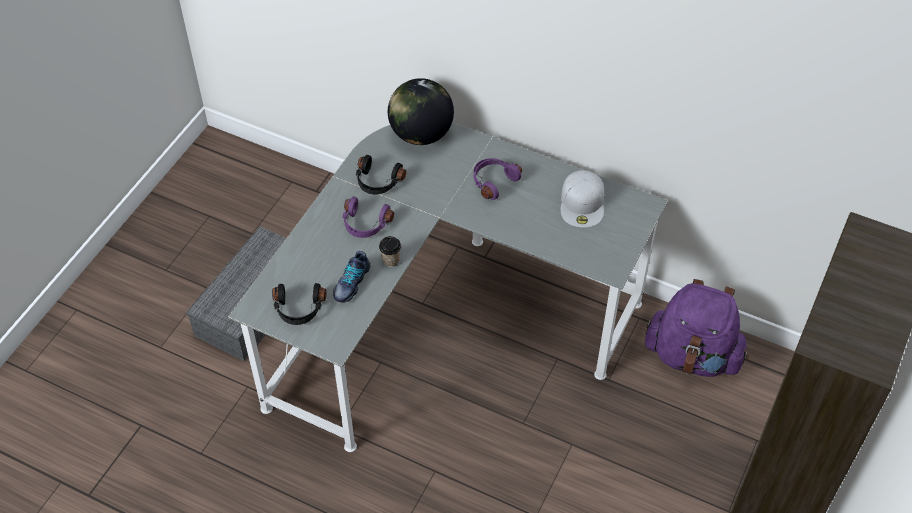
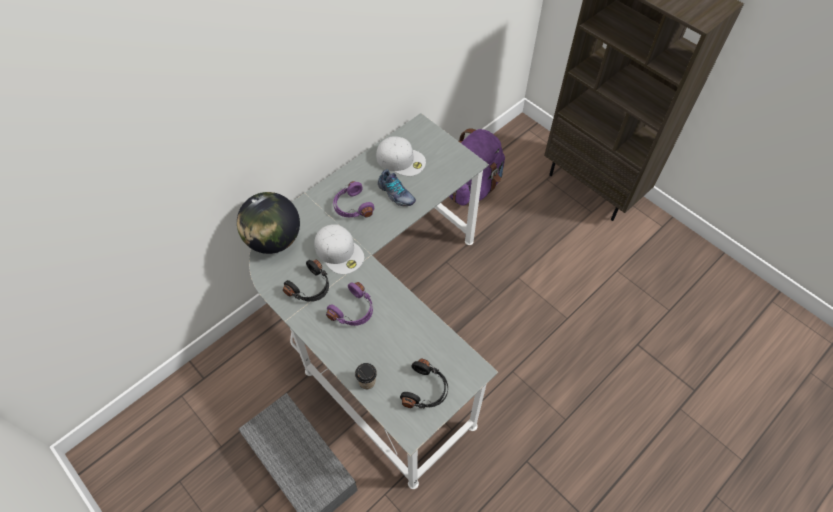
camera: 70 degrees left, 5 degrees up
shoe [333,251,370,302] -> shoe moved to [378,169,416,206]
cup [379,236,401,267] -> cup moved to [355,363,377,389]
none -> white cap [314,224,364,275]

